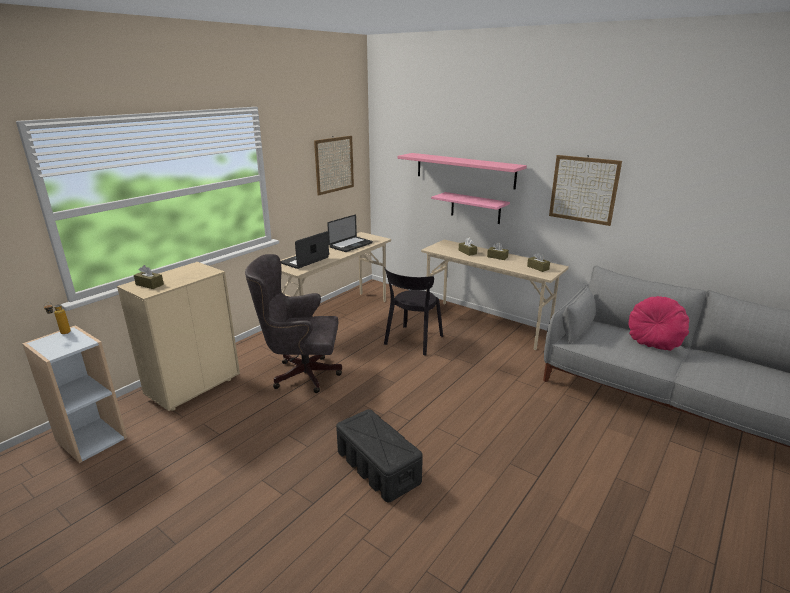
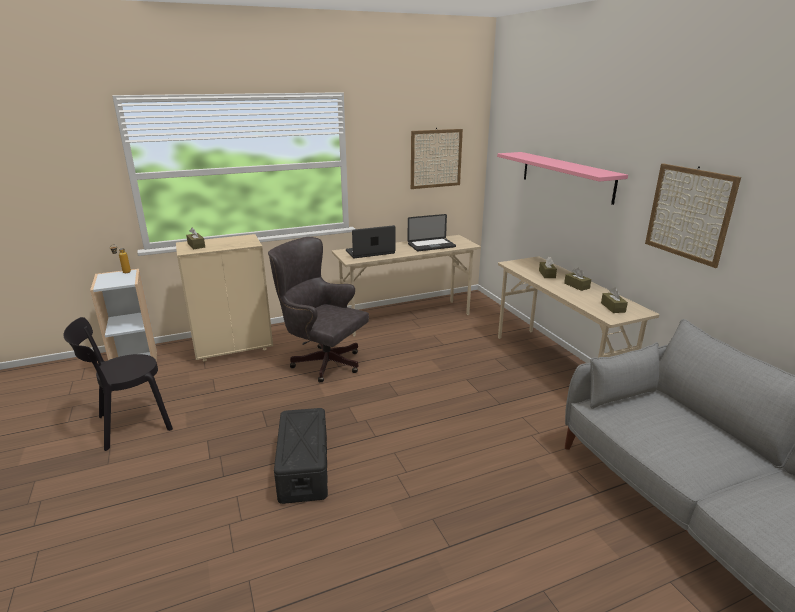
camera: 30 degrees right, 0 degrees up
black chair [384,267,443,356] -> black chair moved to [64,317,173,451]
pink shelf [431,192,510,224] -> none
pink pillow [629,296,689,351] -> none

